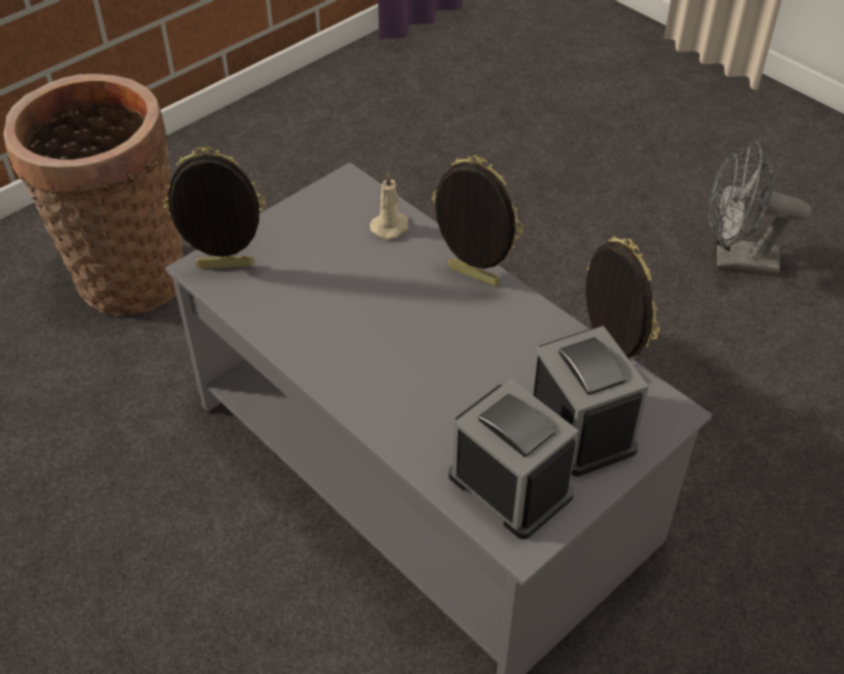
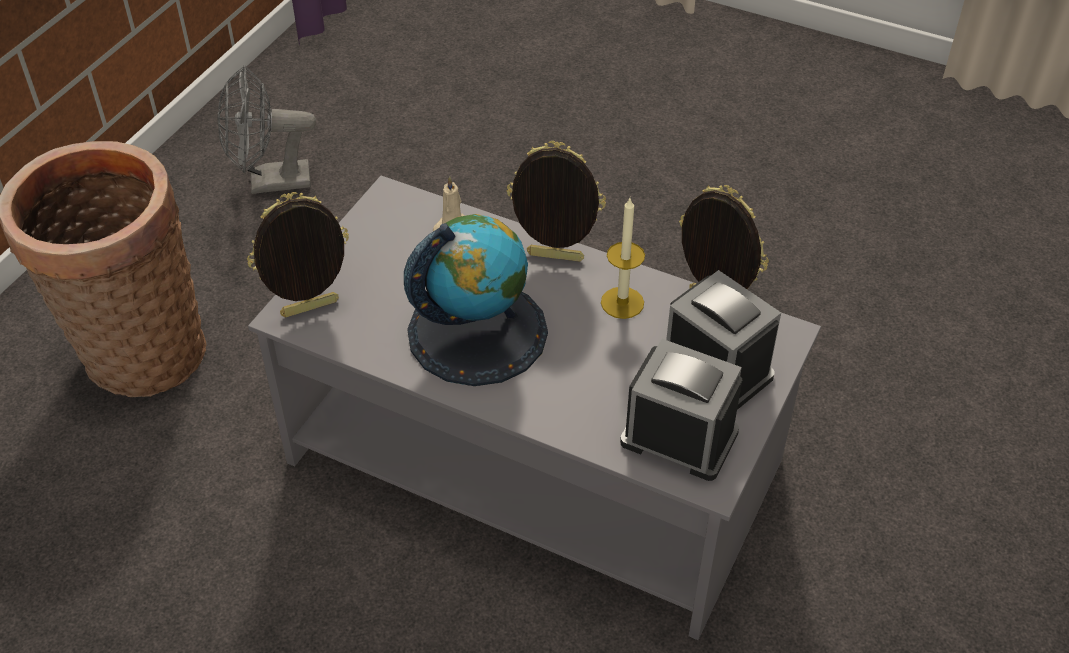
camera: 20 degrees left, 0 degrees up
grey fan [708,141,811,275] -> grey fan moved to [218,65,316,194]
none -> globe [404,214,548,386]
none -> candle [601,198,645,319]

